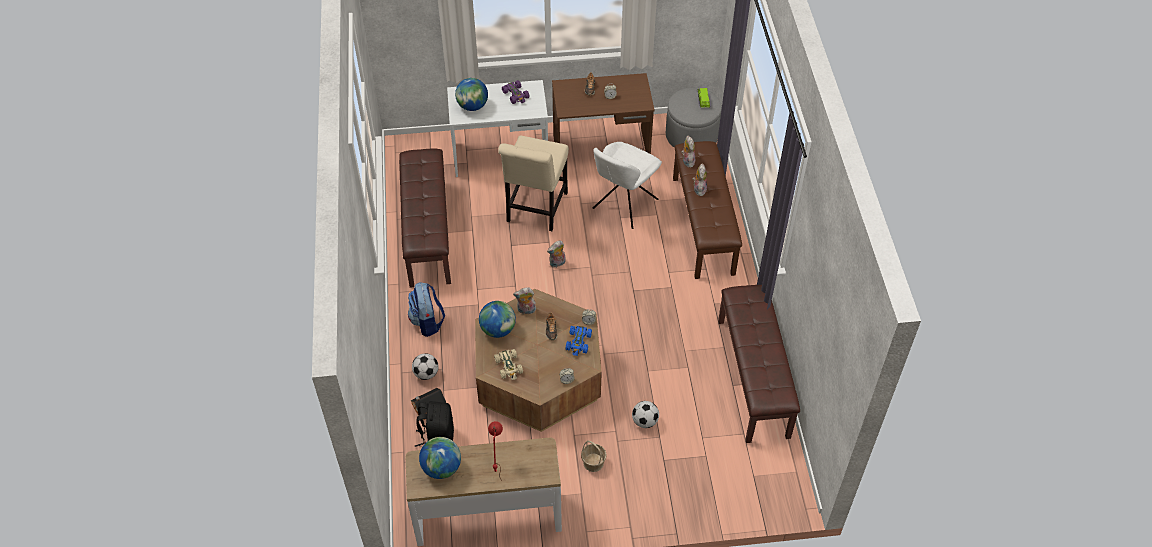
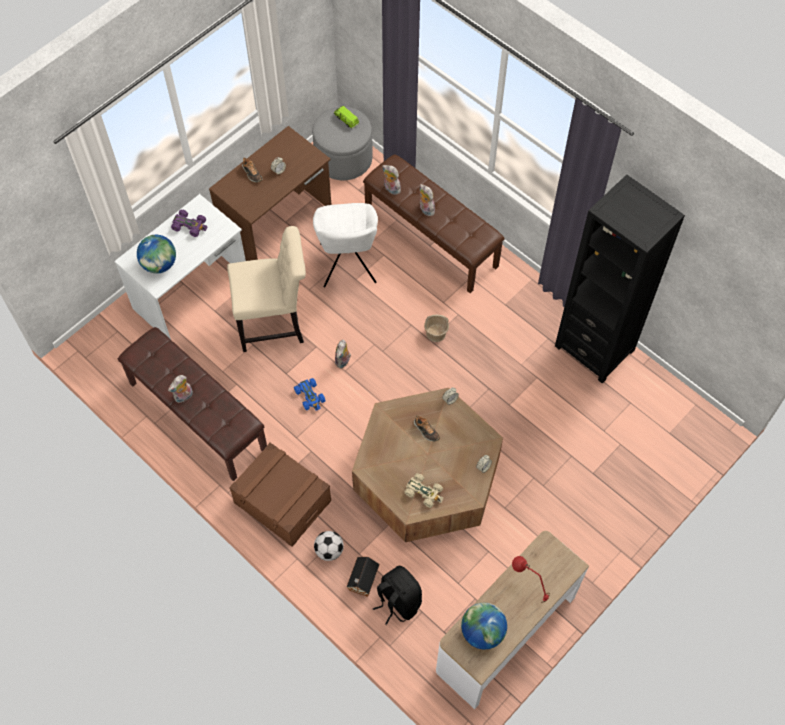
camera: 40 degrees left, 10 degrees up
backpack [408,282,445,337] -> brown storage box [229,443,331,547]
globe [479,301,516,338] -> none
beige chair [498,136,569,231] -> beige chair turned 75 degrees counterclockwise [227,226,306,352]
plush toy [513,287,536,314] -> plush toy moved to [168,375,193,403]
blue toy car [565,326,592,356] -> blue toy car moved to [294,378,326,411]
basket [581,440,607,472] -> basket moved to [424,315,449,342]
football [632,401,659,428] -> none
brown bench [718,285,800,443] -> black bookcase [555,175,685,383]

